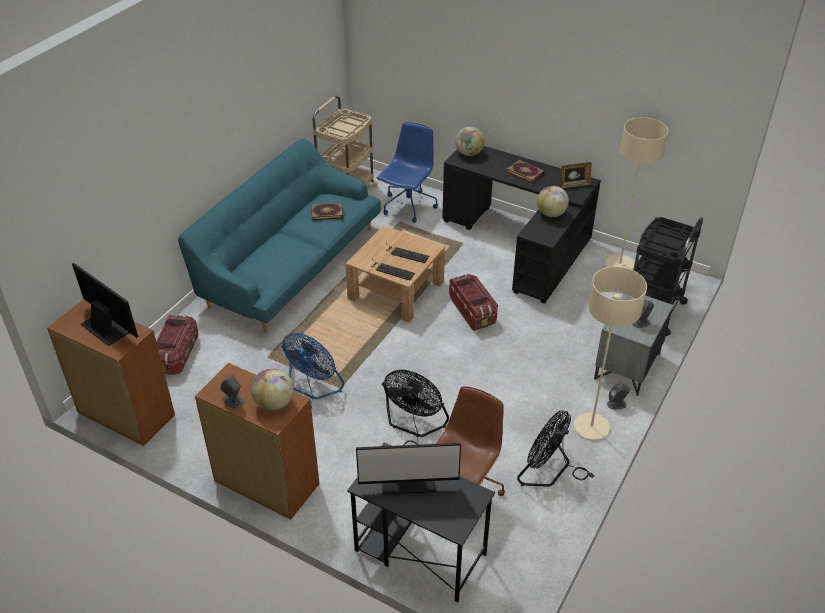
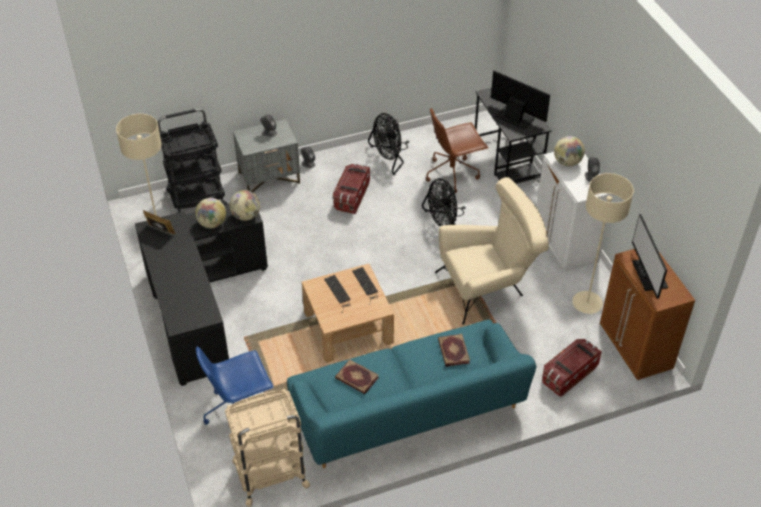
camera: 140 degrees left, 5 degrees up
brown cabinet [195,363,320,520] -> white cabinet [536,152,613,272]
blue fan [281,333,344,409] -> beige armchair [435,177,549,325]
storage box [449,274,498,331] -> storage box moved to [333,164,370,214]
globe [455,127,484,156] -> globe moved to [229,190,260,221]
book [506,160,545,183] -> book moved to [438,334,470,367]
black fan [517,411,594,487] -> black fan turned 75 degrees clockwise [368,113,409,175]
beige floor lamp [574,266,647,440] -> beige floor lamp moved to [572,173,634,314]

